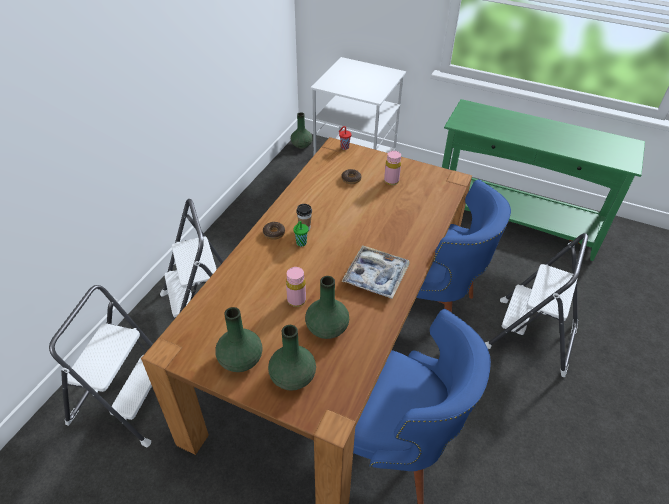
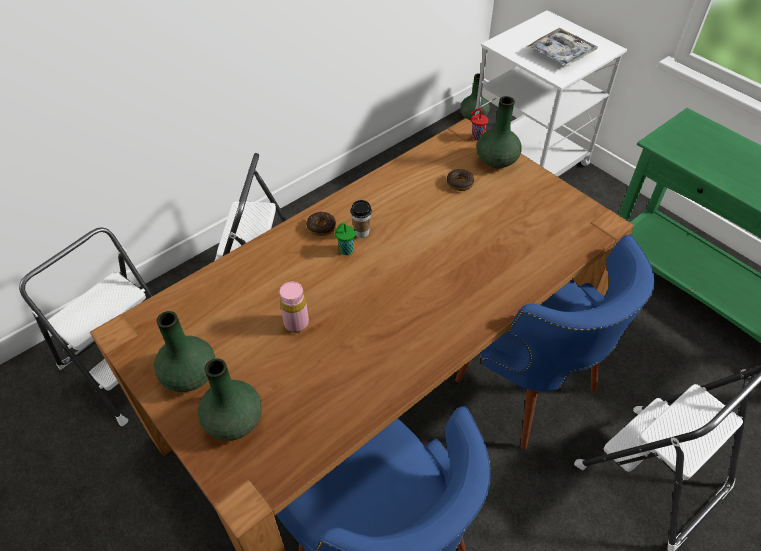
camera: 25 degrees right, 5 degrees up
green vase [305,276,349,339] -> green vase moved to [476,96,522,168]
tray [341,245,410,299] -> tray moved to [528,28,598,67]
pink bottle [384,151,401,185] -> none

